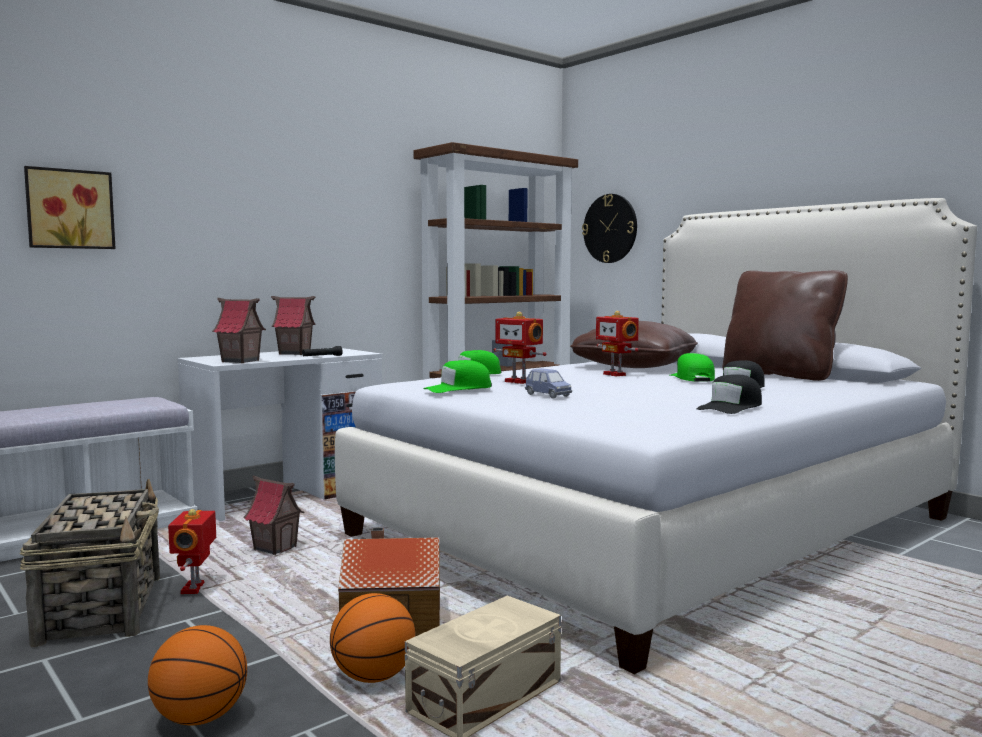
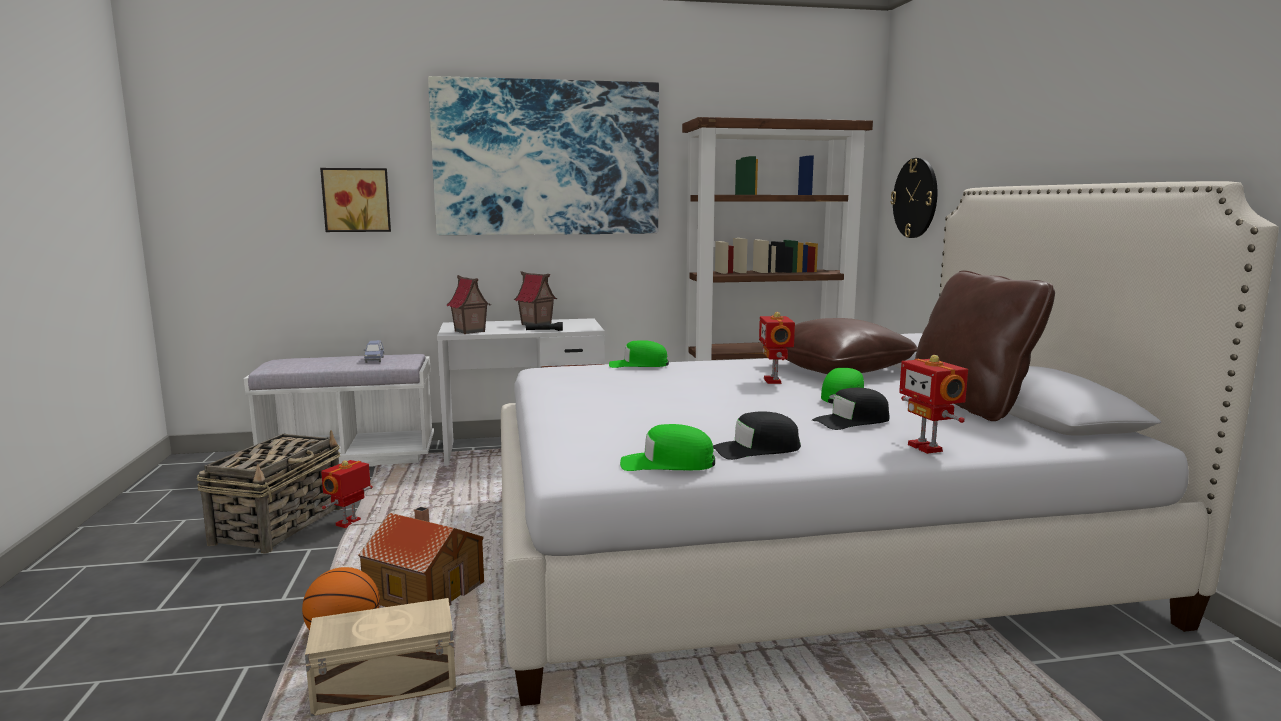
camera: 30 degrees right, 5 degrees up
basketball [148,625,247,725] -> none
toy house [243,476,304,555] -> none
green cap [423,360,492,393] -> green cap moved to [620,424,715,471]
toy robot [494,312,547,384] -> toy robot moved to [899,355,968,454]
blue toy car [525,368,572,399] -> blue toy car moved to [364,340,384,363]
none -> picture [428,76,659,235]

